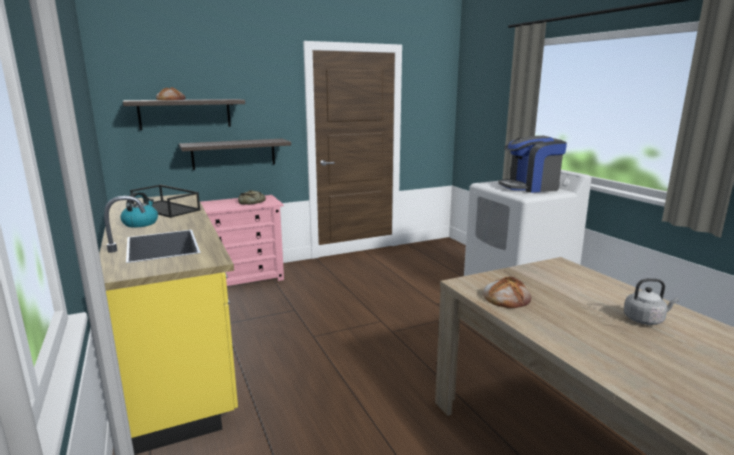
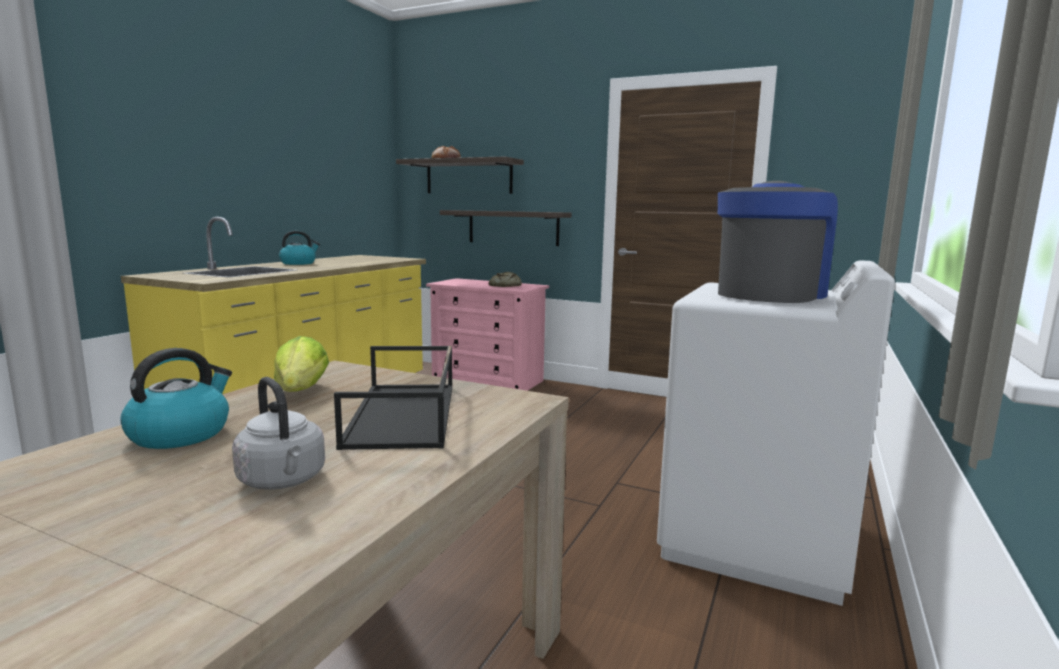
camera: 50 degrees right, 5 degrees down
black tray [130,185,201,218] -> black tray moved to [334,346,452,450]
bread [483,277,531,308] -> lettuce [274,336,329,392]
coffee machine [498,136,567,193] -> coffee machine turned 90 degrees clockwise [718,181,838,303]
none -> kettle [120,348,232,449]

